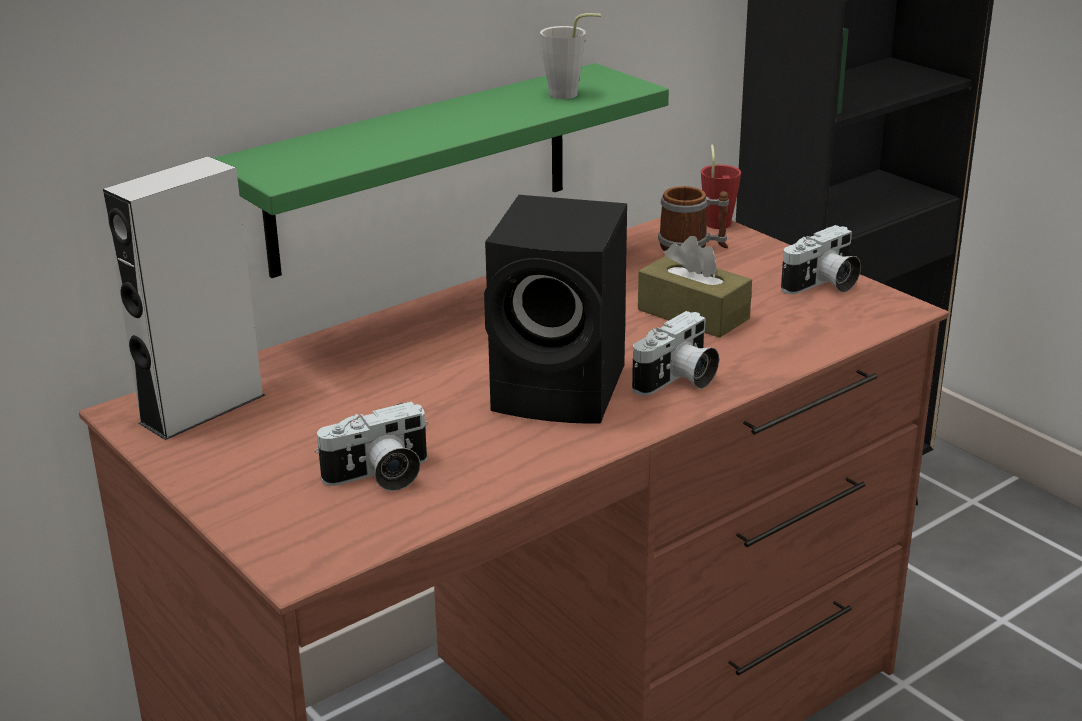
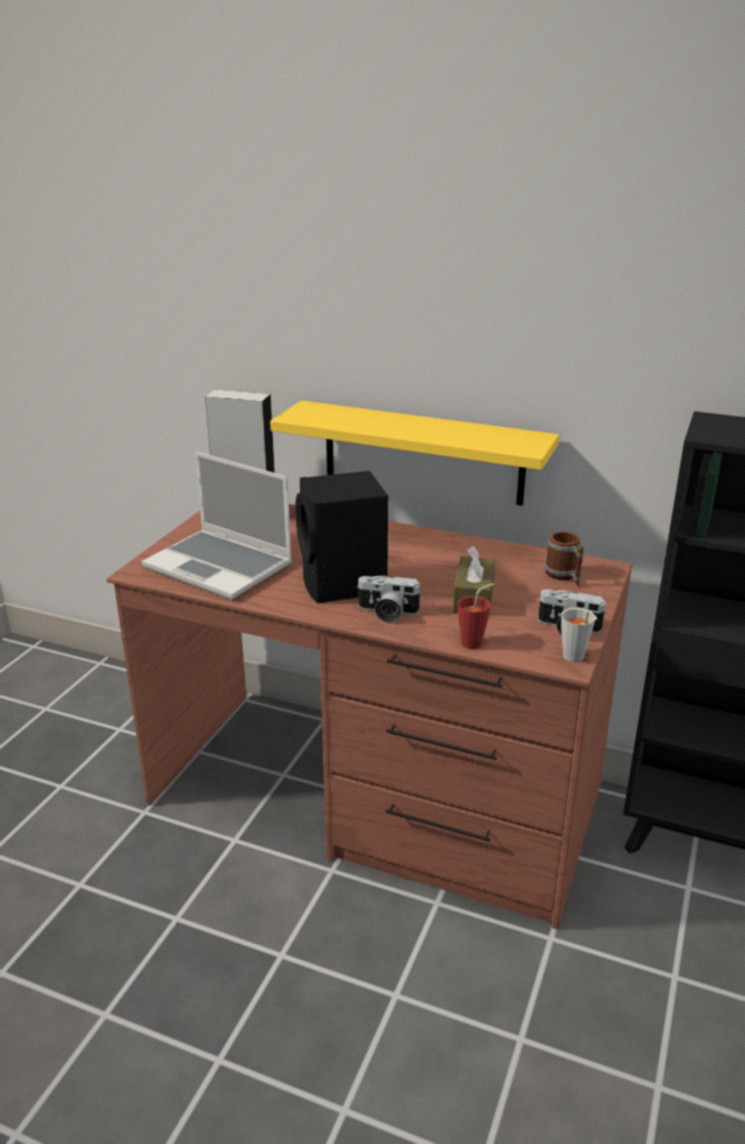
camera: 60 degrees right, 0 degrees up
green shelf [214,63,669,278] -> yellow shelf [270,401,559,506]
camera [315,401,428,491] -> laptop [142,451,292,600]
grey cup [540,13,602,99] -> grey cup moved to [561,608,597,662]
red cup [701,145,741,229] -> red cup moved to [457,583,495,649]

